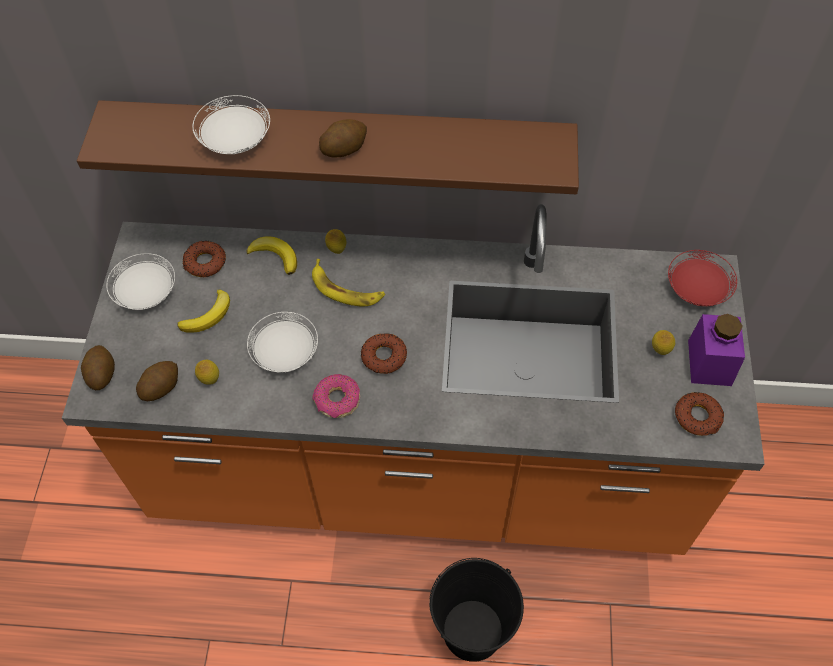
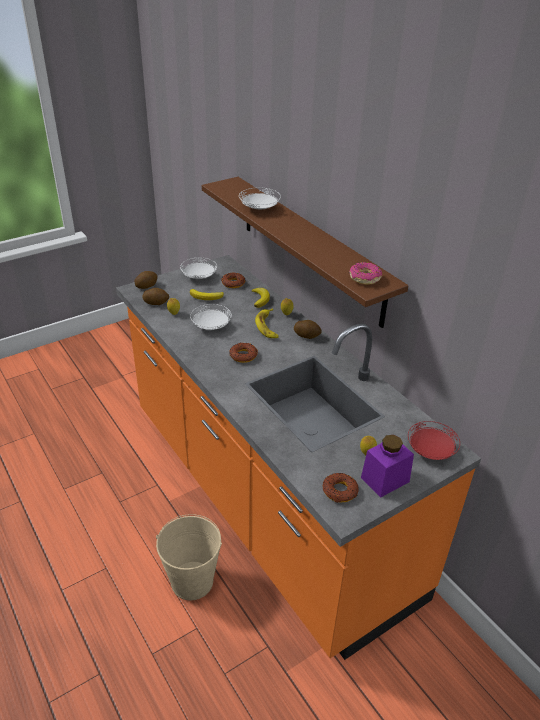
camera: 50 degrees right, 20 degrees down
donut [312,374,360,418] -> donut moved to [349,262,382,285]
potato [319,119,367,157] -> potato moved to [294,320,322,339]
black bucket [429,558,524,662] -> beige bucket [156,514,222,601]

